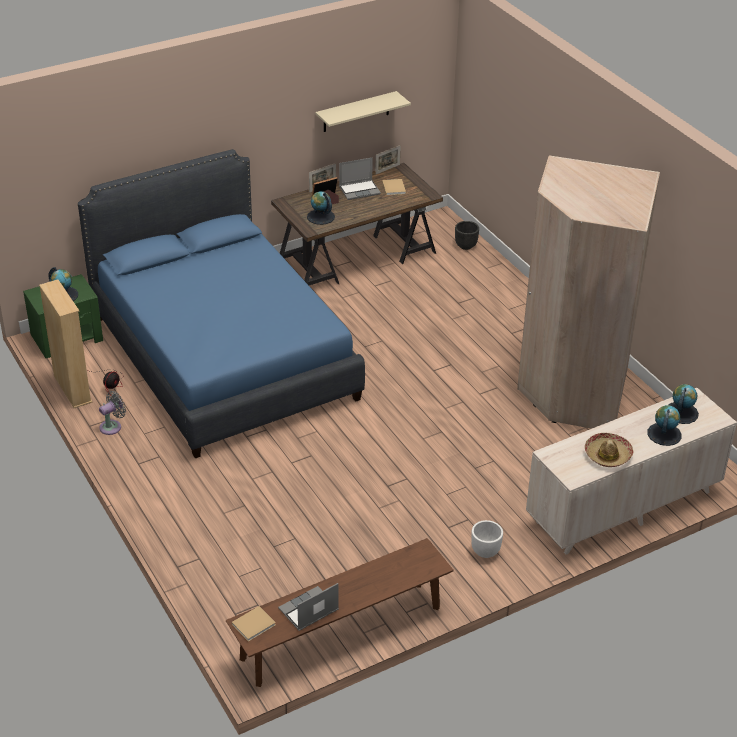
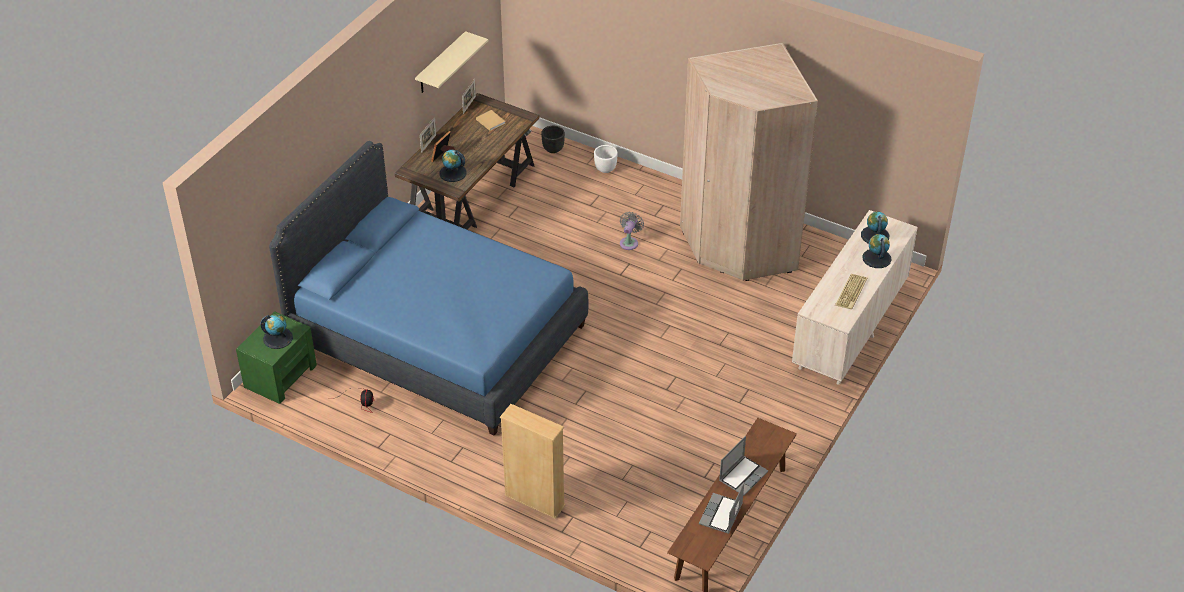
camera: 30 degrees left, 5 degrees up
beige bookcase [39,279,92,408] -> beige bookcase moved to [500,404,566,519]
grey fan [99,391,126,435] -> grey fan moved to [620,212,644,250]
beige book [232,606,276,642] -> none
laptop [339,157,381,200] -> laptop moved to [719,436,768,496]
white planter [471,520,503,558] -> white planter moved to [594,145,618,173]
hat [585,433,633,467] -> keyboard [835,274,867,309]

